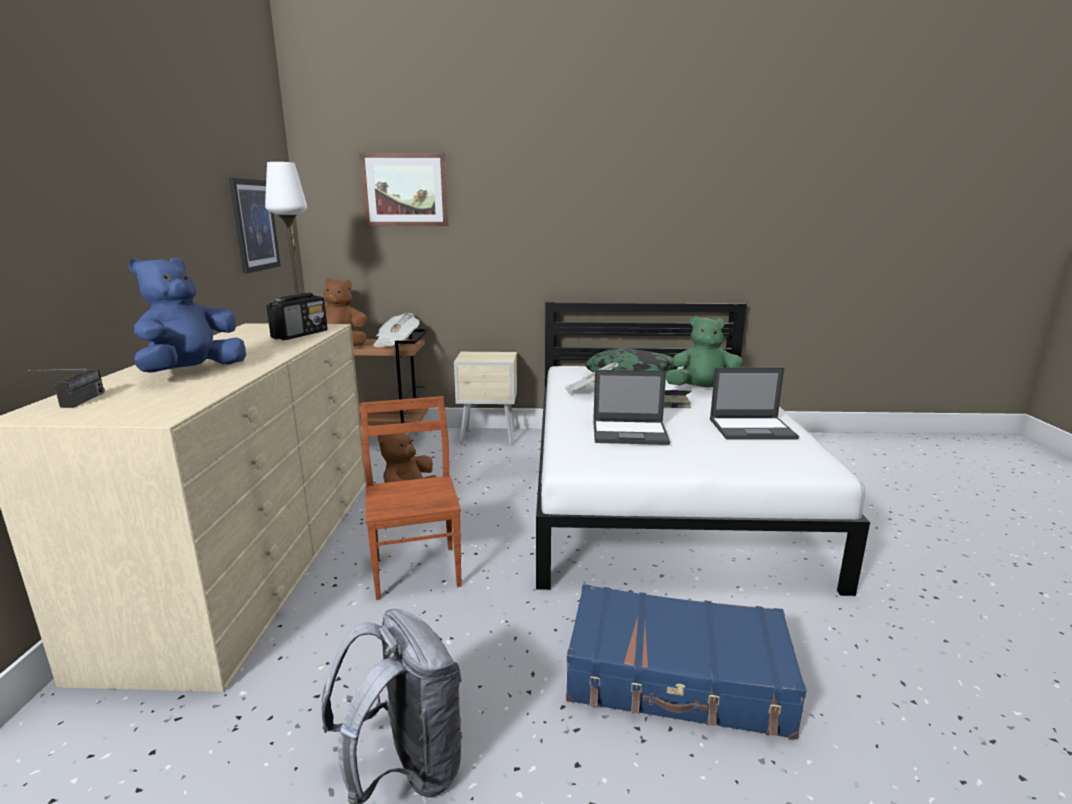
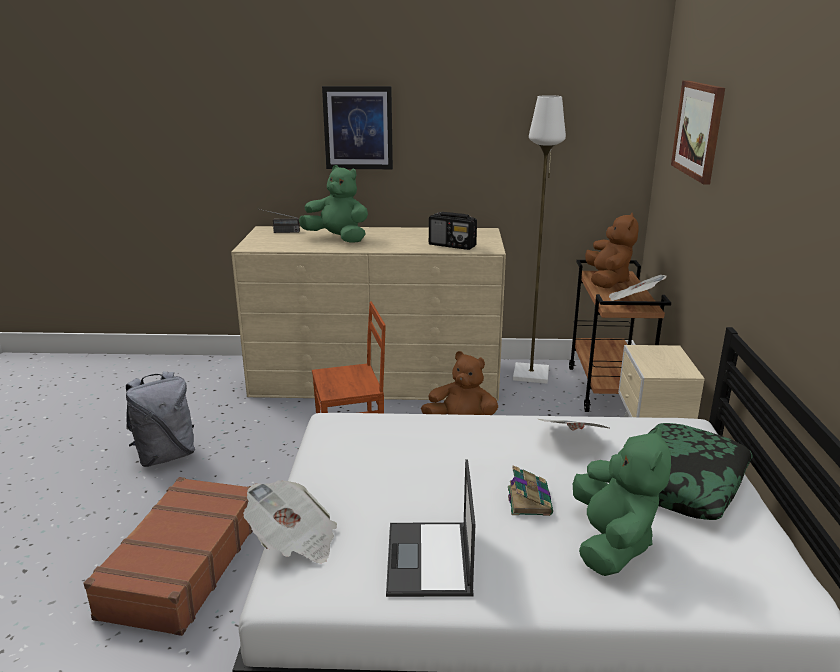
camera: 90 degrees right, 5 degrees up
blue plush toy [129,258,246,372] -> green plush toy [299,165,368,243]
picture [229,178,281,274] -> picture moved to [322,86,393,169]
blue suitcase [566,584,806,740] -> brown suitcase [83,477,253,636]
laptop [593,370,670,445] -> none
none -> newspaper [243,480,337,563]

